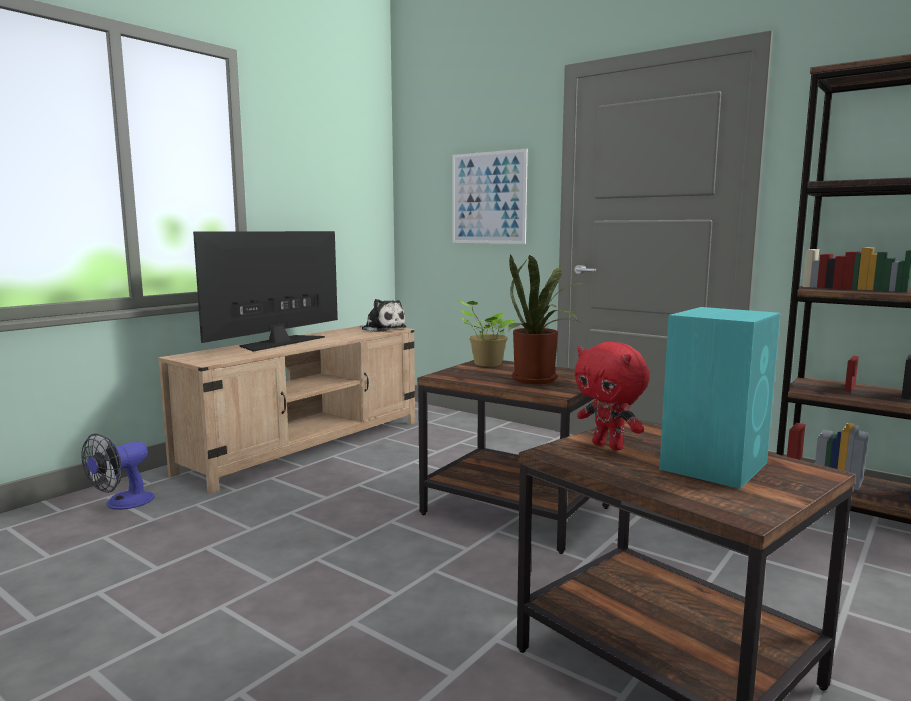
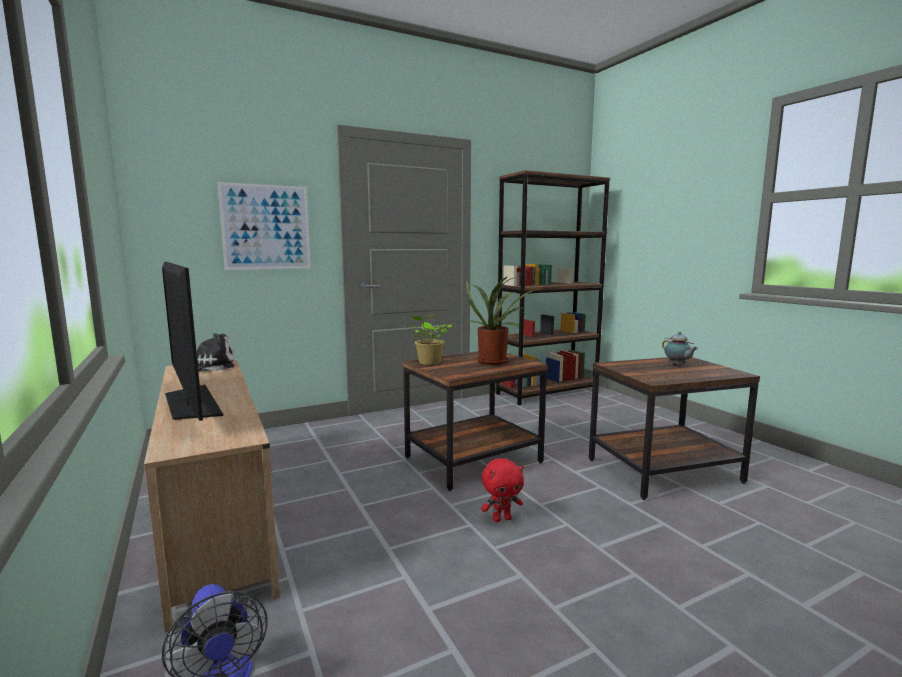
camera: 65 degrees left, 0 degrees up
red plush toy [575,342,649,450] -> red plush toy moved to [481,458,524,522]
turquoise speaker [659,307,780,489] -> teapot [662,331,698,366]

